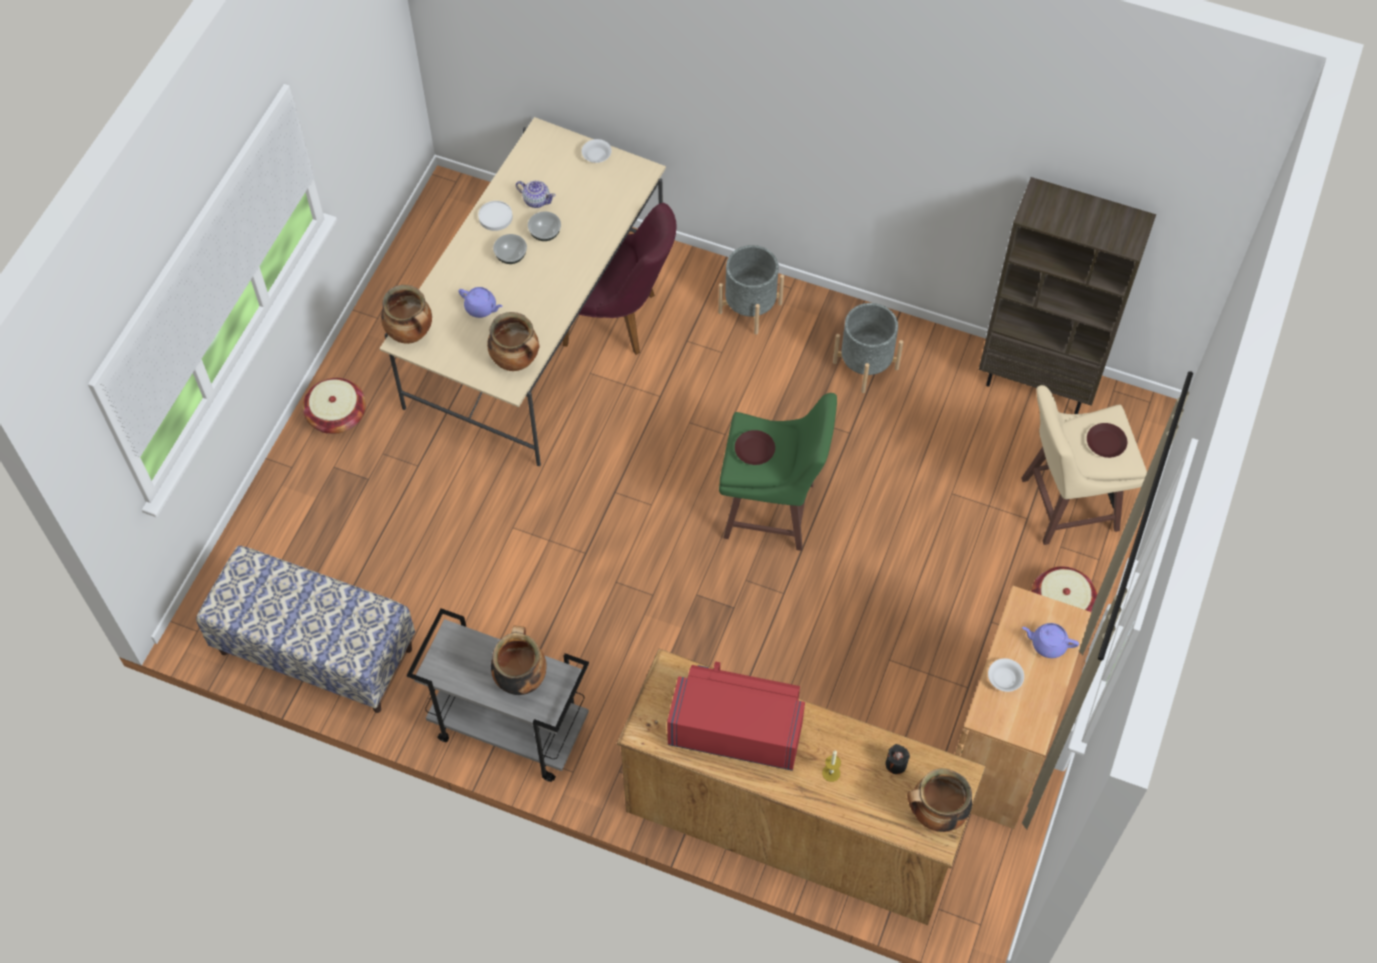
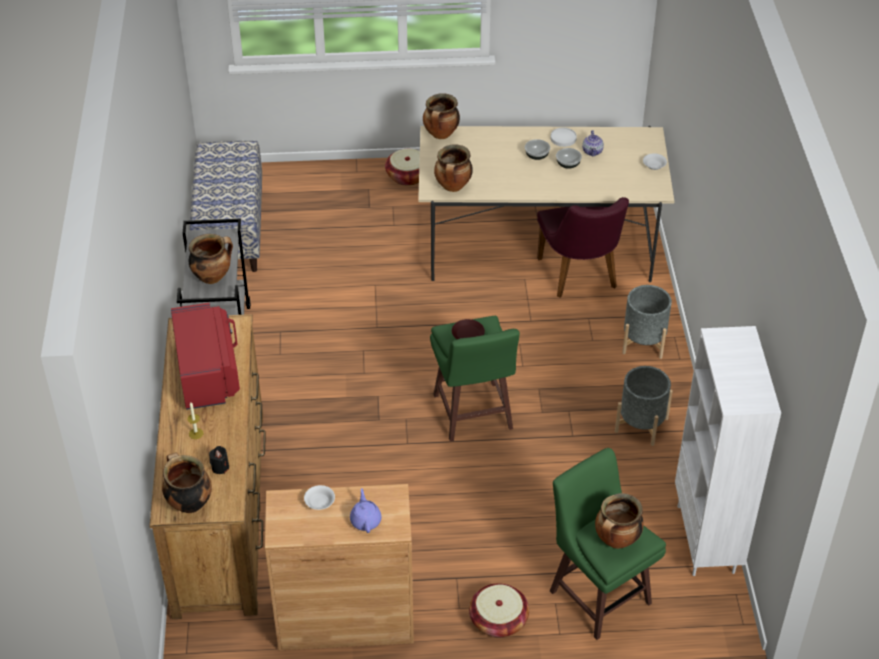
camera: 65 degrees right, 15 degrees down
purple teapot [458,287,503,318] -> none
brown bookcase [979,177,1156,414] -> white bookcase [675,326,781,576]
beige stool [1021,385,1147,545] -> green stool [550,448,666,640]
brown plate [1087,423,1127,458] -> cooking pot [595,493,644,549]

